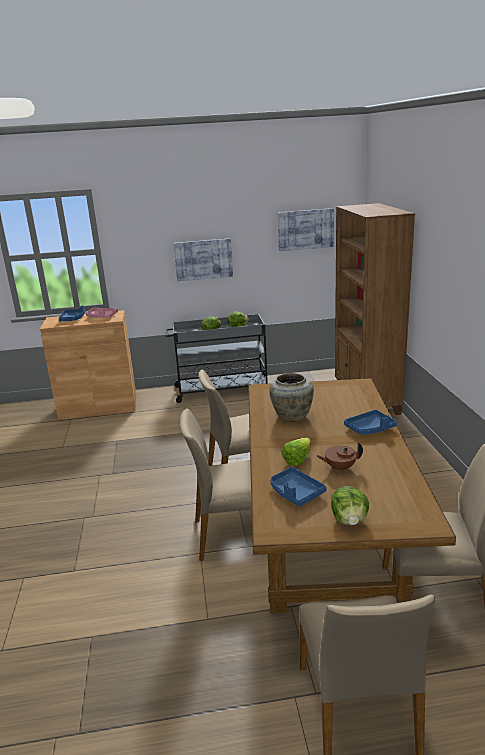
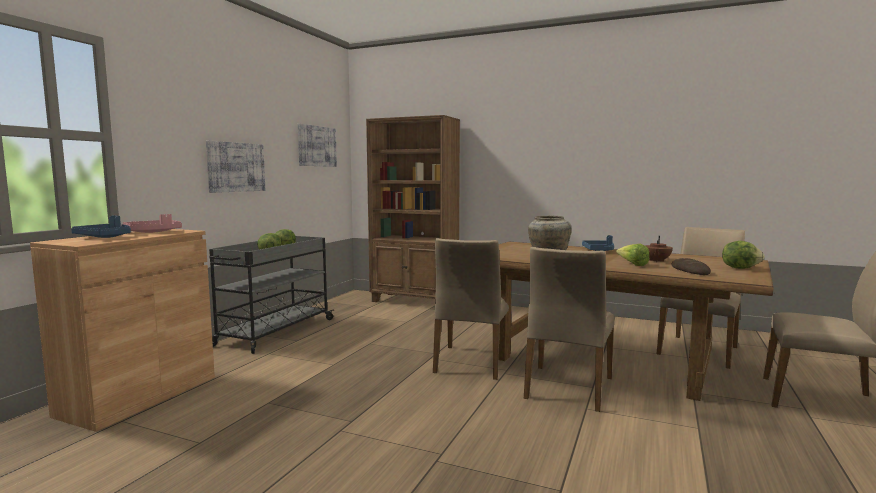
camera: 60 degrees left, 15 degrees down
blue tray [270,467,327,507] -> bread [672,258,711,275]

